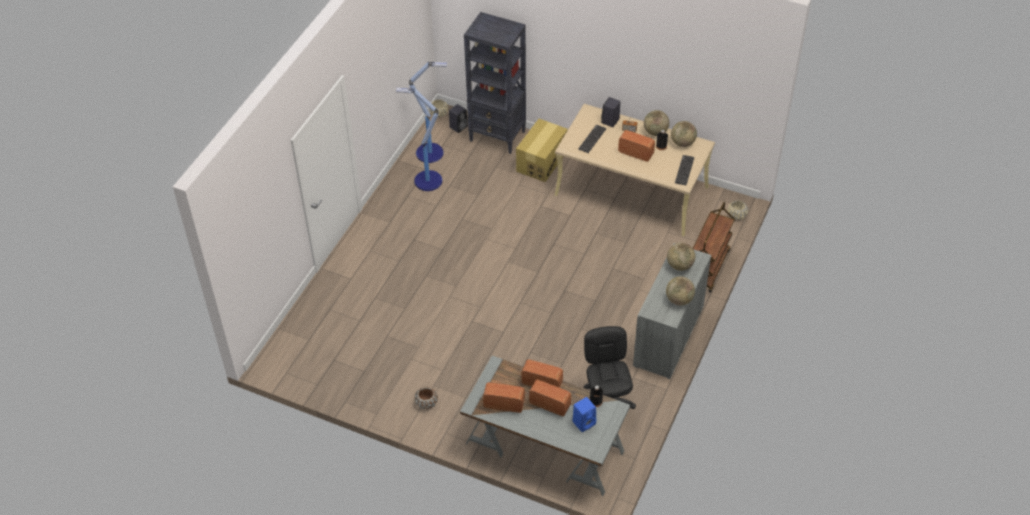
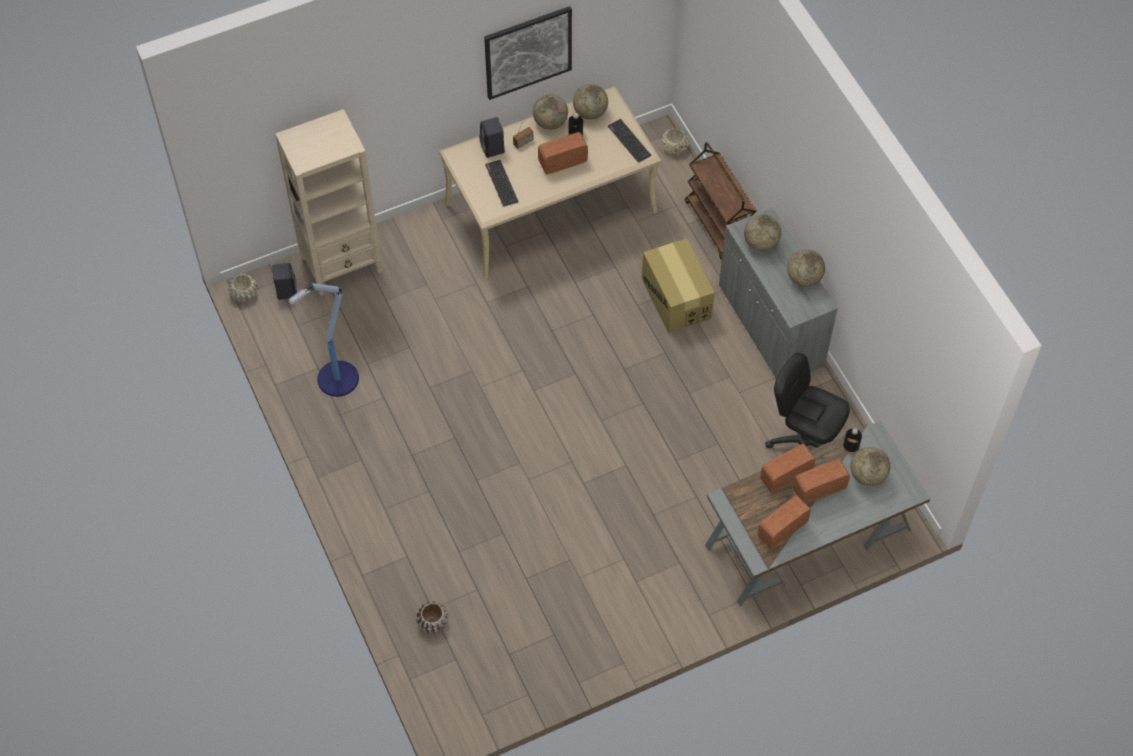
camera: 50 degrees left, 10 degrees up
floor lamp [409,62,447,163] -> none
brown planter [414,387,438,410] -> brown planter moved to [416,601,449,633]
black bookcase [464,12,526,154] -> beige bookcase [275,109,382,296]
cardboard box [516,119,568,182] -> cardboard box moved to [642,238,715,333]
blue speaker [572,397,596,432] -> globe [851,447,890,486]
none -> picture [484,6,572,100]

